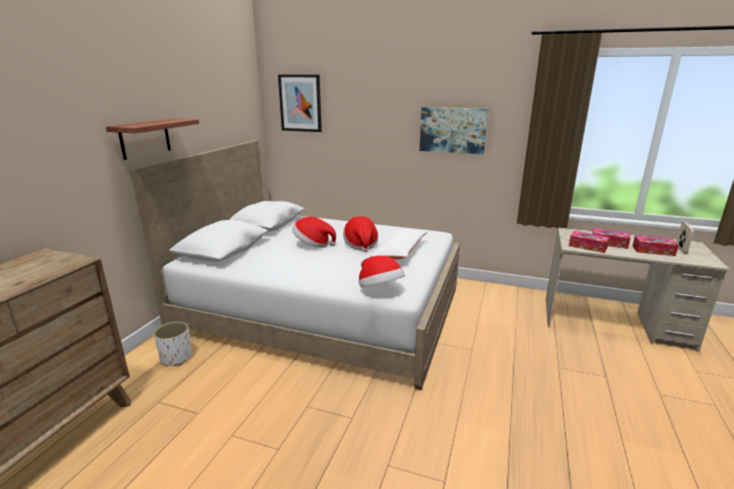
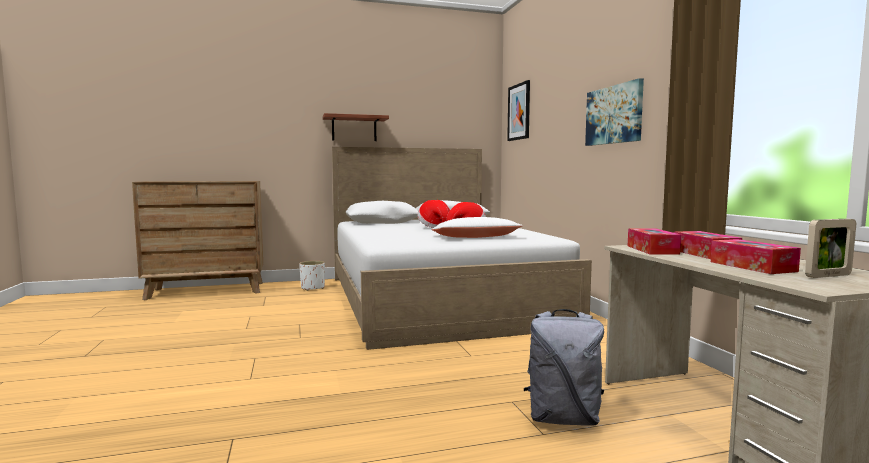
camera: 55 degrees right, 15 degrees down
hat [359,256,405,287] -> none
none -> grey backpack [524,309,605,426]

